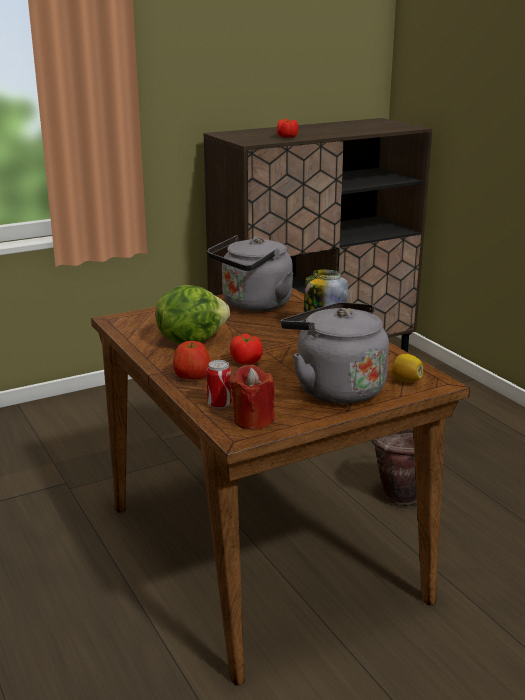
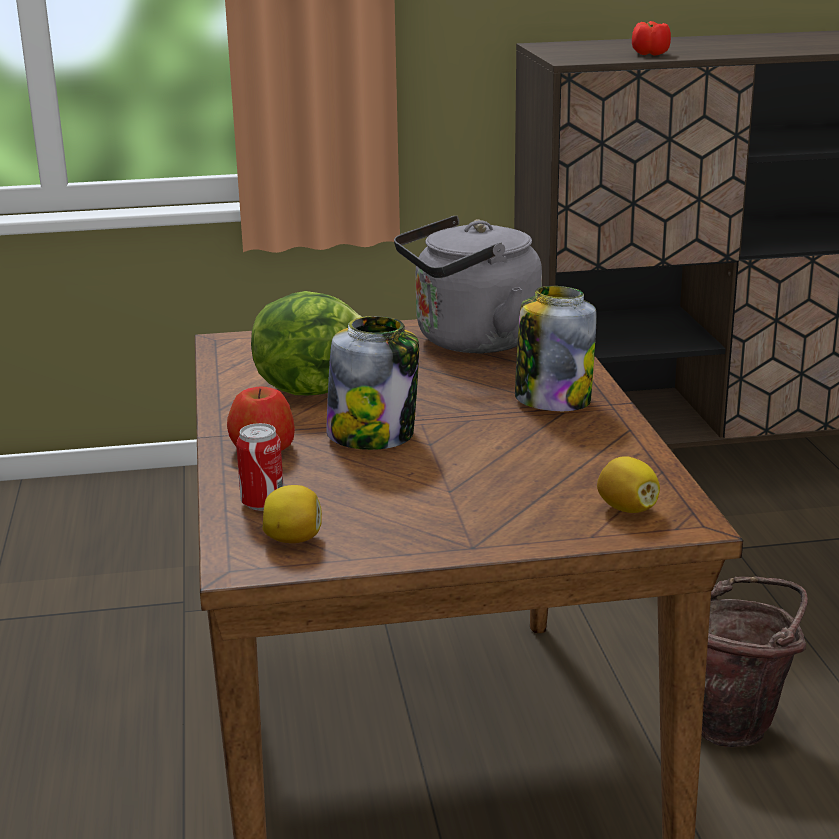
camera: 20 degrees right, 0 degrees up
tomato [230,334,263,365] -> jar [326,316,419,450]
red candle [231,365,275,430] -> lemon [263,485,322,543]
grey kettle [281,302,389,404] -> none

